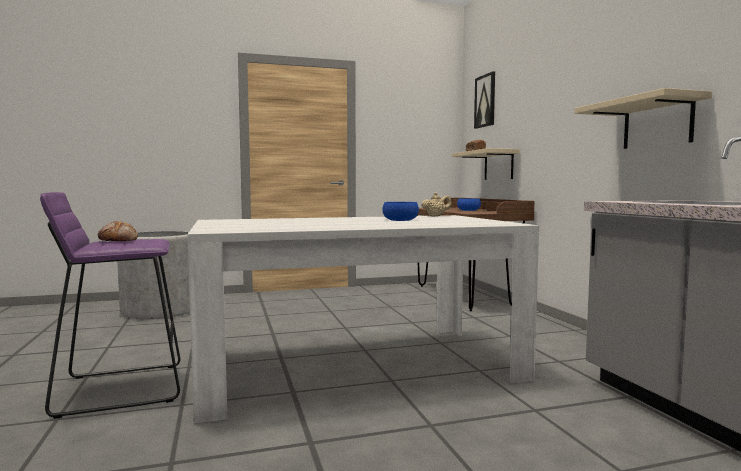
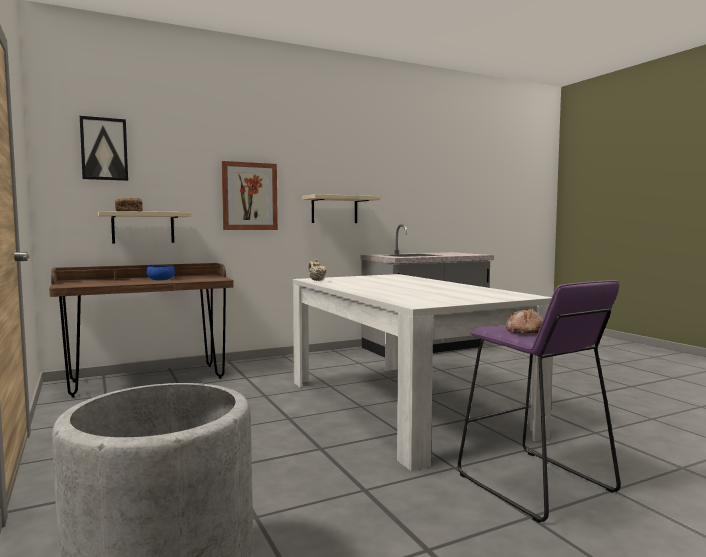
camera: 100 degrees left, 0 degrees up
blue bowl [382,202,419,221] -> none
none -> picture [222,161,278,230]

